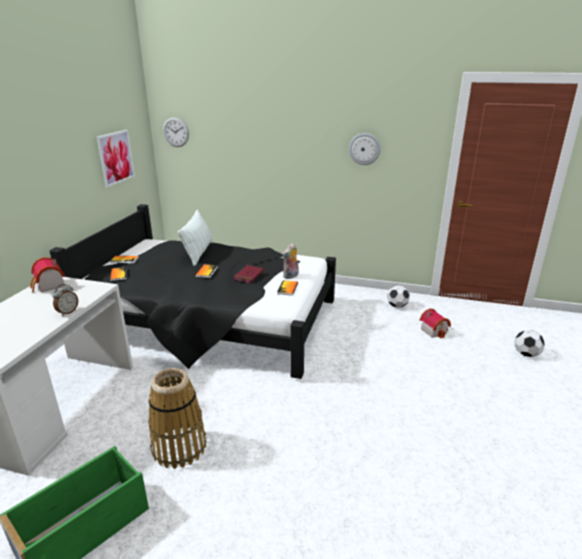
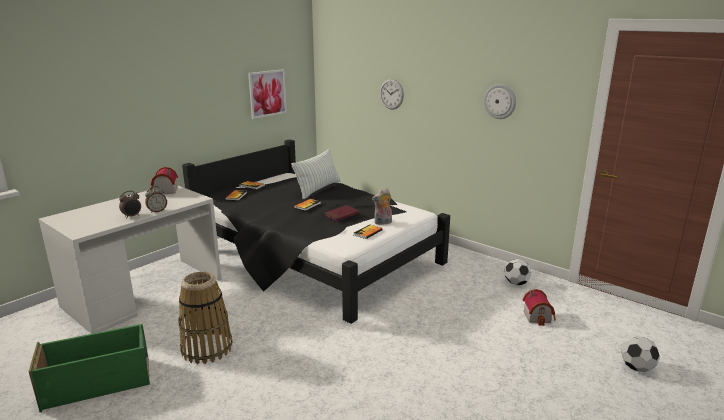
camera: 25 degrees right, 5 degrees down
wall clock [163,117,189,147] -> wall clock moved to [380,79,404,109]
none -> alarm clock [119,191,141,219]

